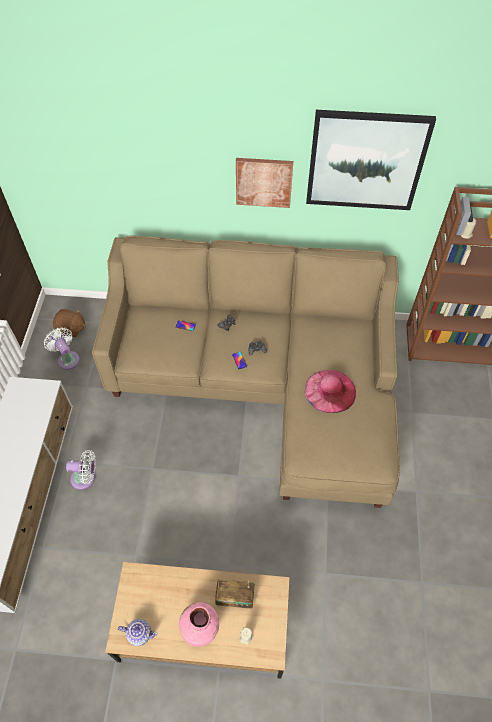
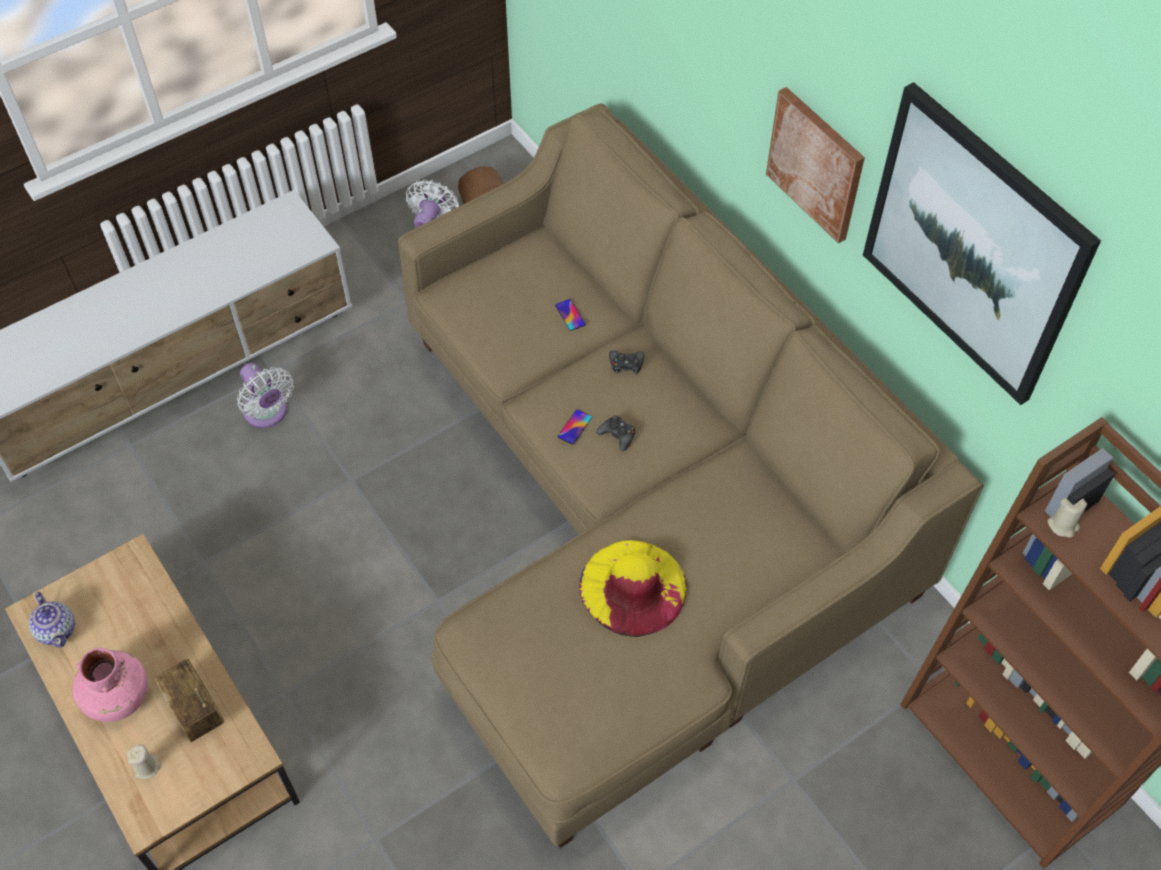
camera: 50 degrees right, 0 degrees up
pink hat [305,370,356,413] -> yellow hat [579,540,687,637]

